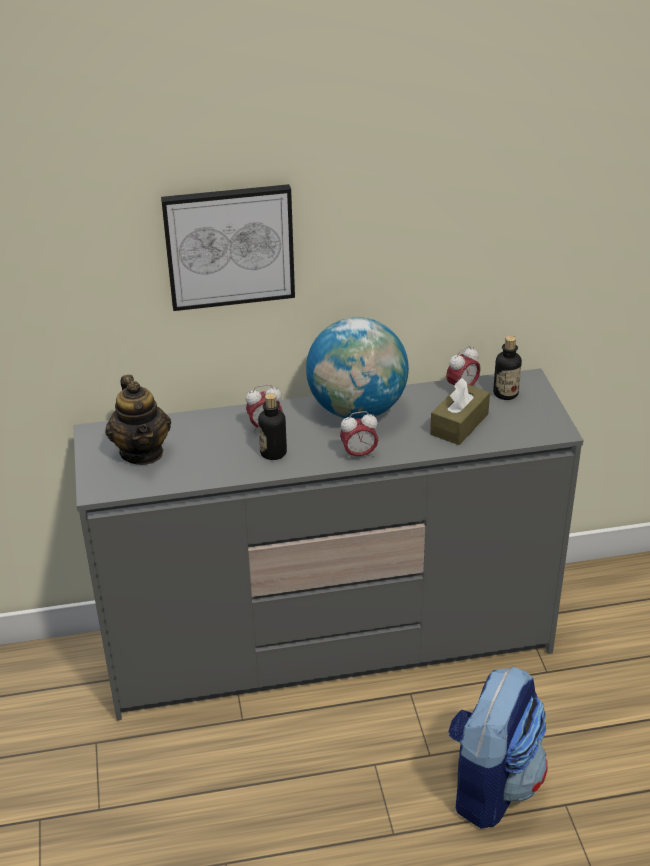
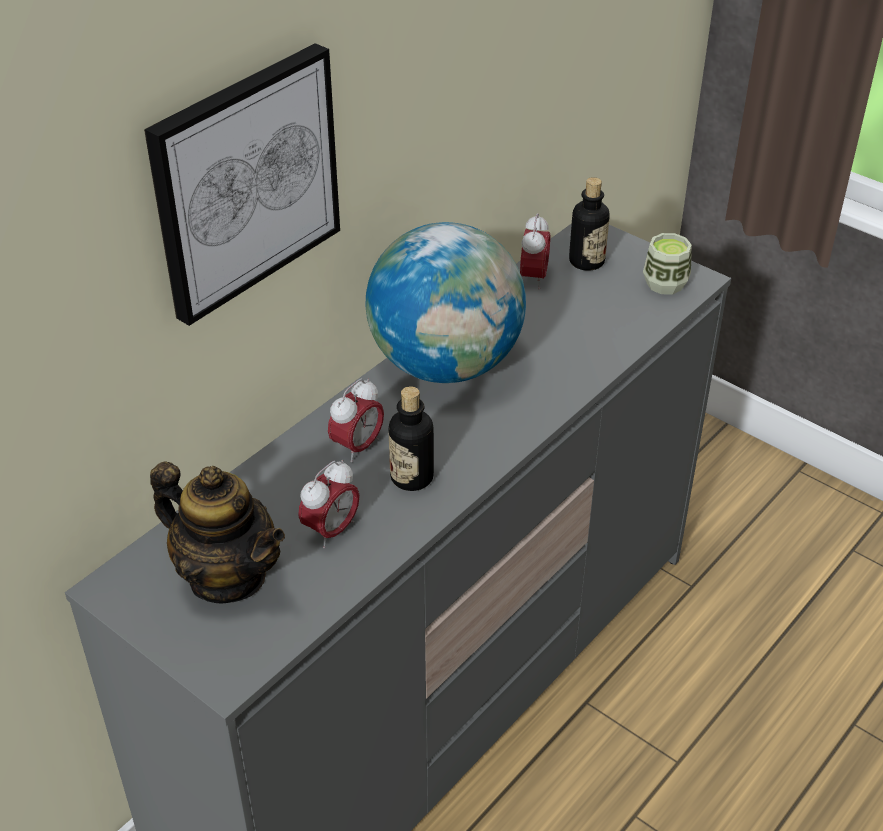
camera: 40 degrees left, 5 degrees up
alarm clock [340,411,378,460] -> alarm clock moved to [298,460,360,548]
brown tissue box [430,378,490,445] -> none
backpack [448,666,548,829] -> none
none -> cup [643,233,692,295]

